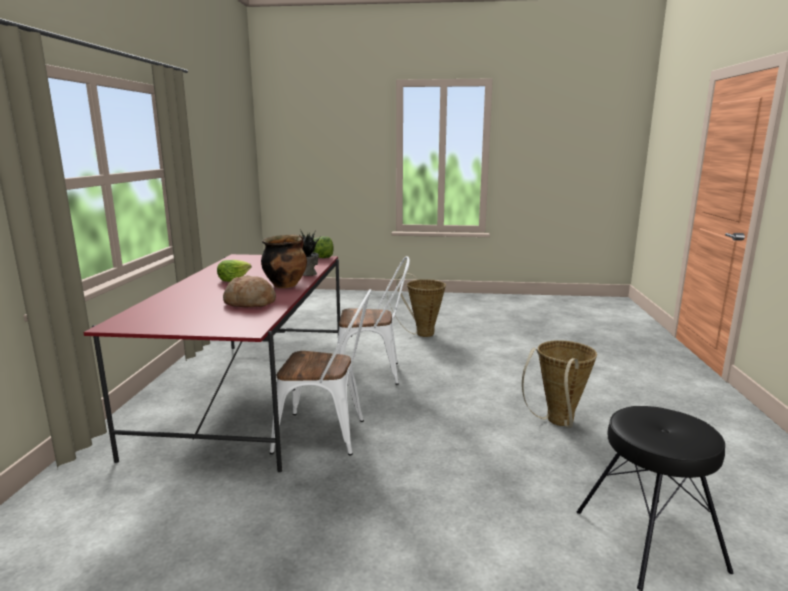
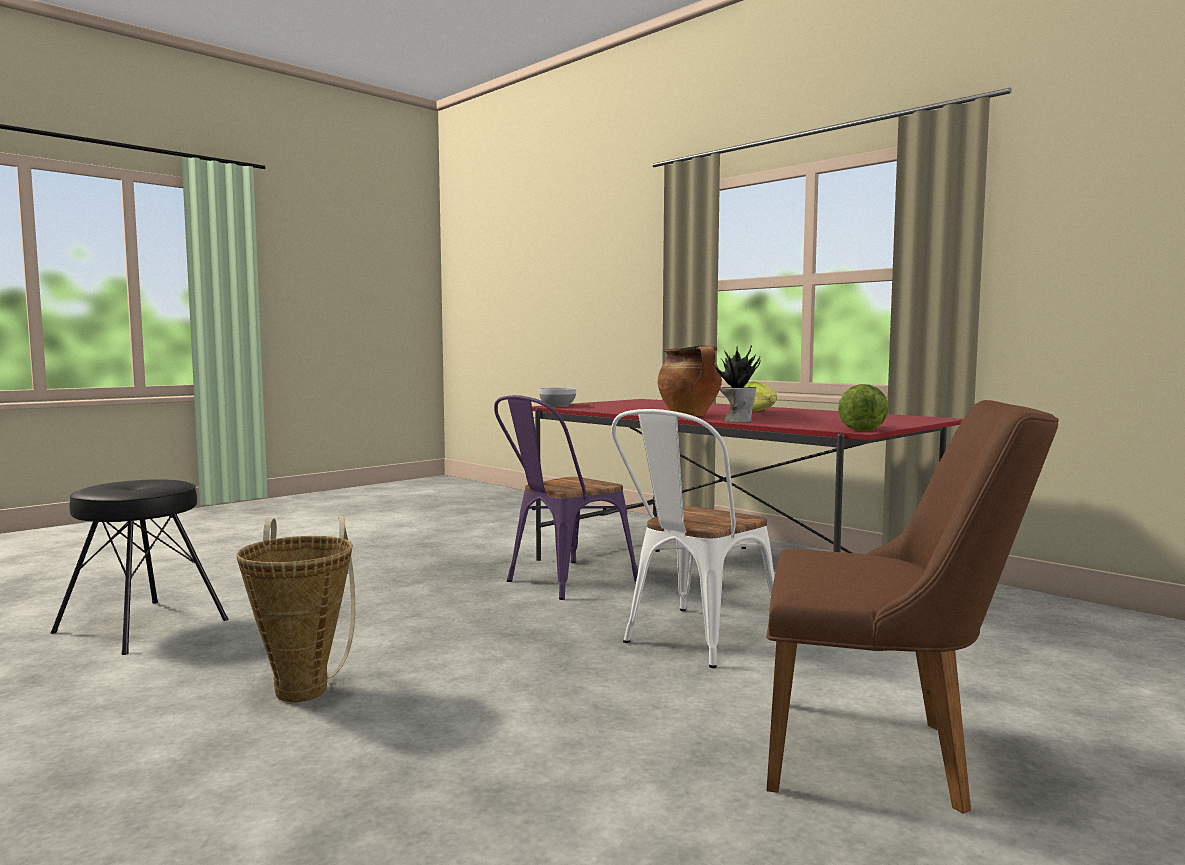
camera: 130 degrees right, 10 degrees down
bread [223,275,276,307] -> none
white chair [270,289,372,456] -> purple chair [494,395,638,600]
basket [387,273,446,337] -> brown chair [766,400,1059,814]
none -> bowl [539,388,577,407]

